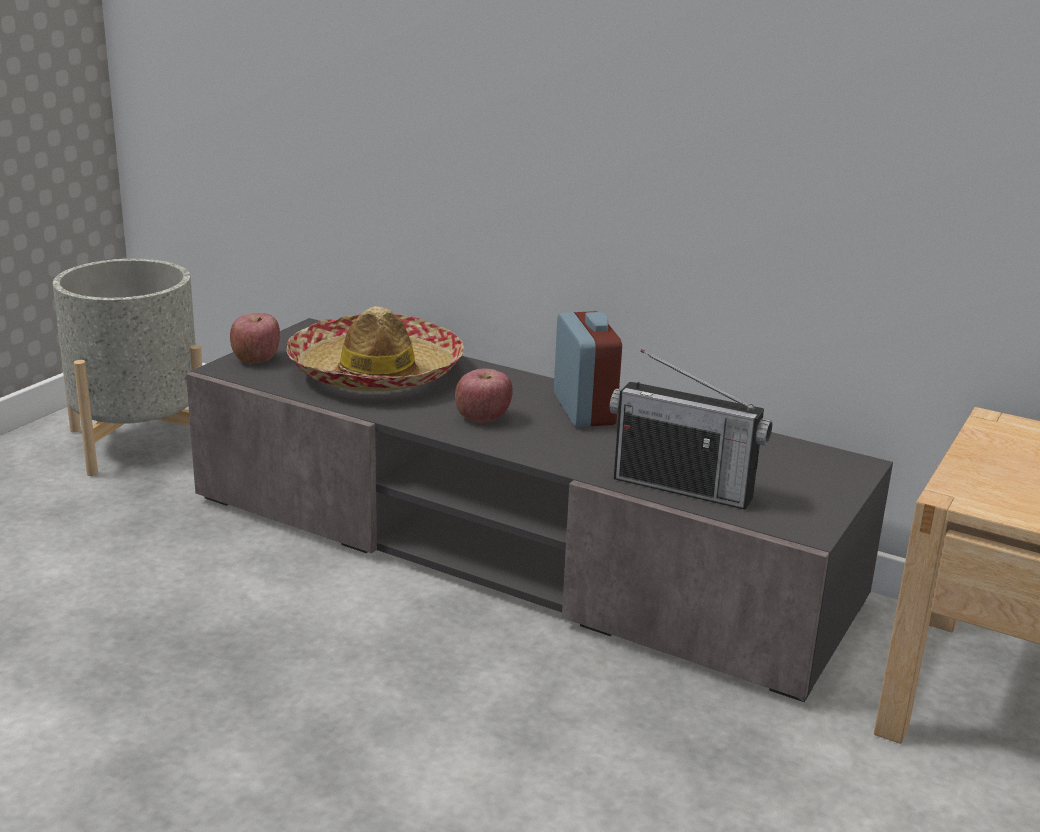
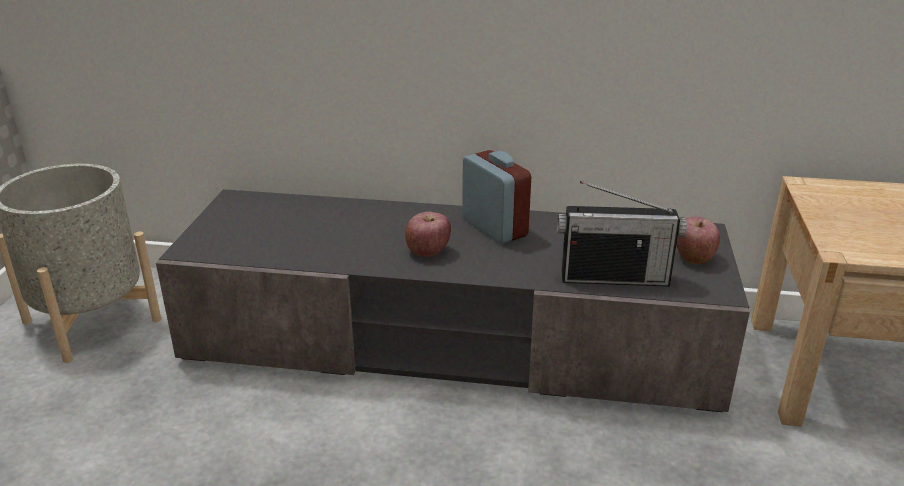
camera: 20 degrees left, 5 degrees up
apple [230,313,280,364] -> apple moved to [676,217,720,264]
hat [286,306,464,392] -> none

